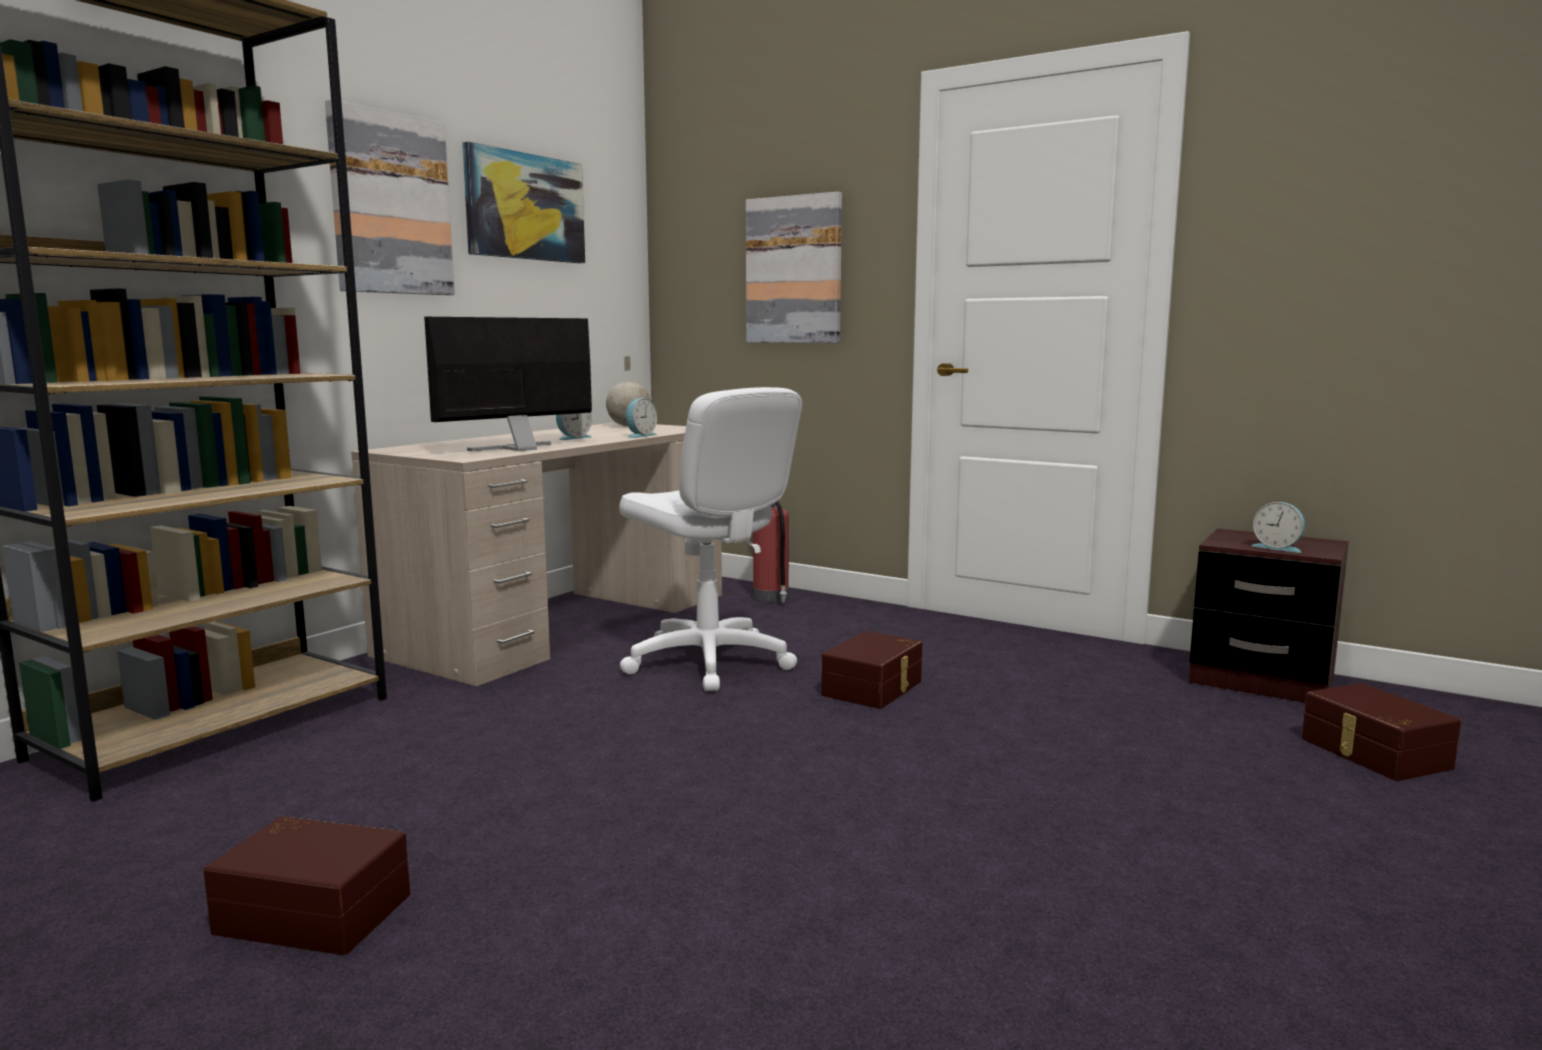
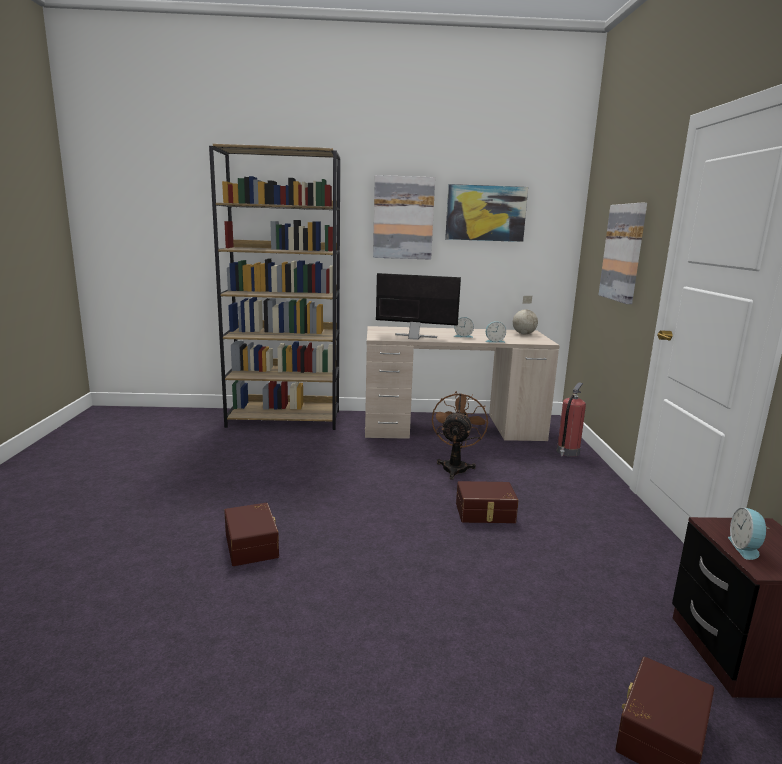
camera: 55 degrees right, 5 degrees up
brown storage box [204,816,410,955] -> brown storage box moved to [224,503,279,566]
white office chair [619,387,802,691] -> brown fan [432,391,488,480]

